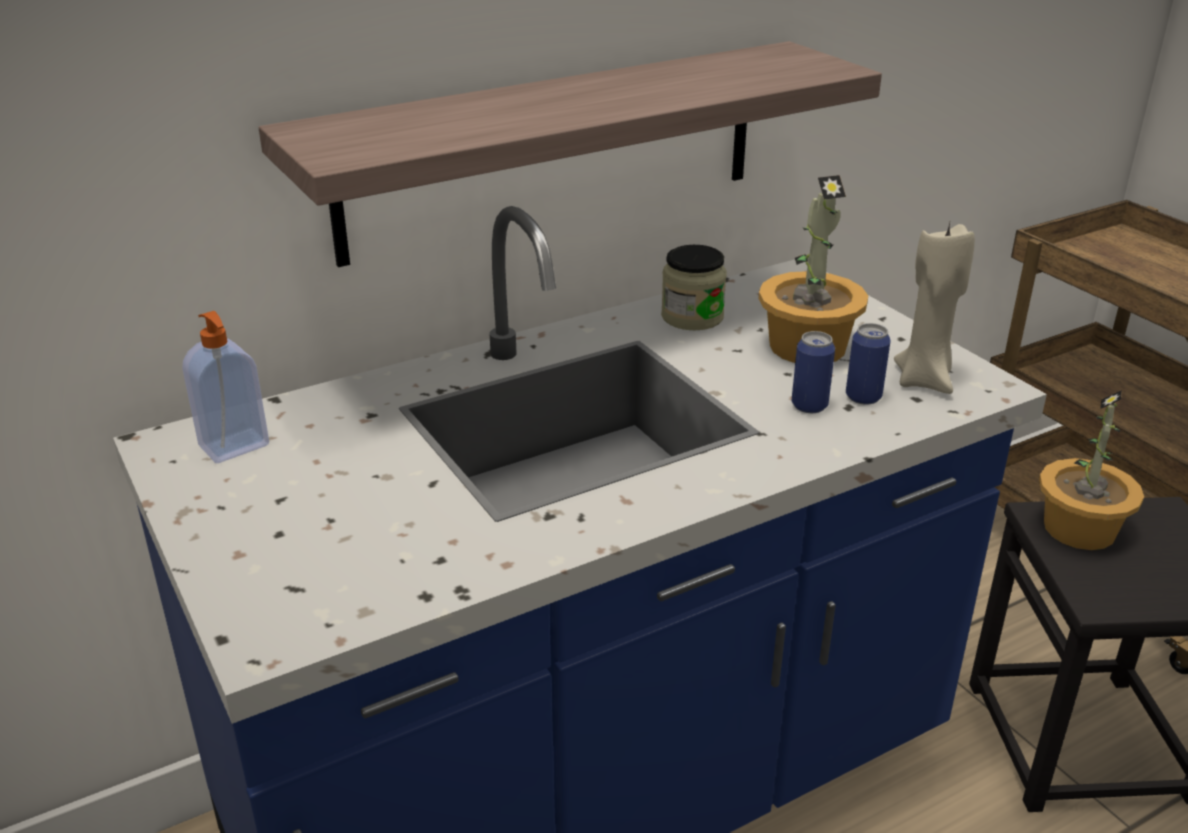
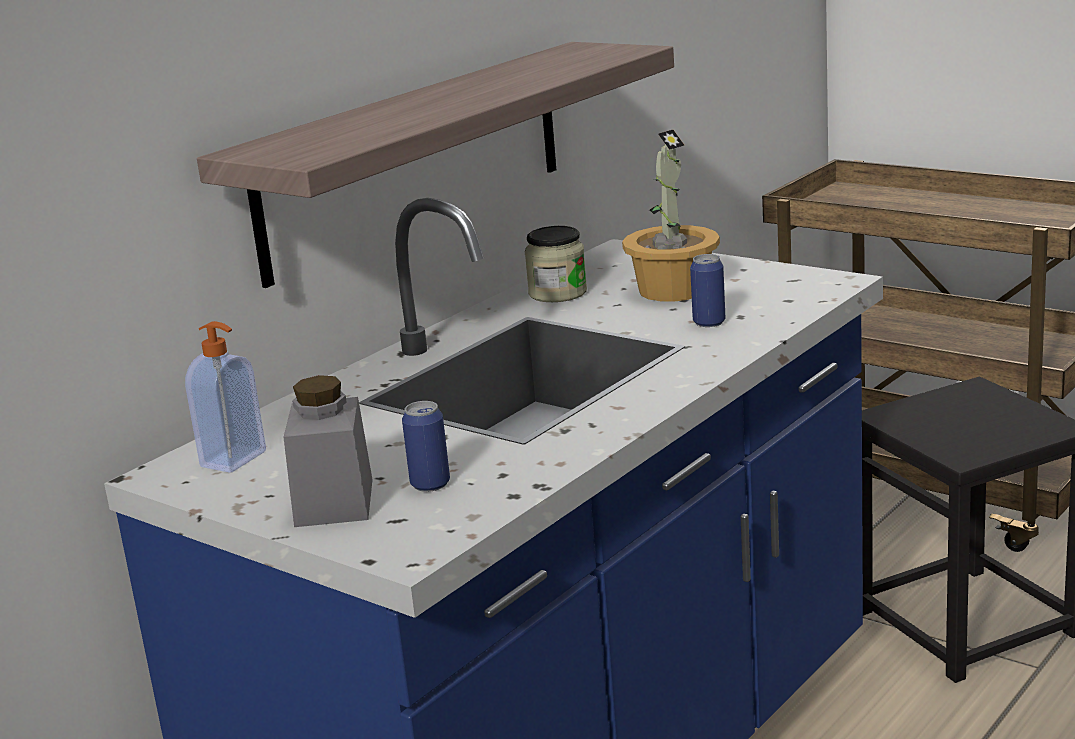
camera: 20 degrees left, 10 degrees down
can [846,323,891,405] -> can moved to [402,401,450,492]
beige candle [894,222,975,394] -> none
potted plant [1039,390,1144,550] -> none
none -> grey jar [284,375,373,527]

